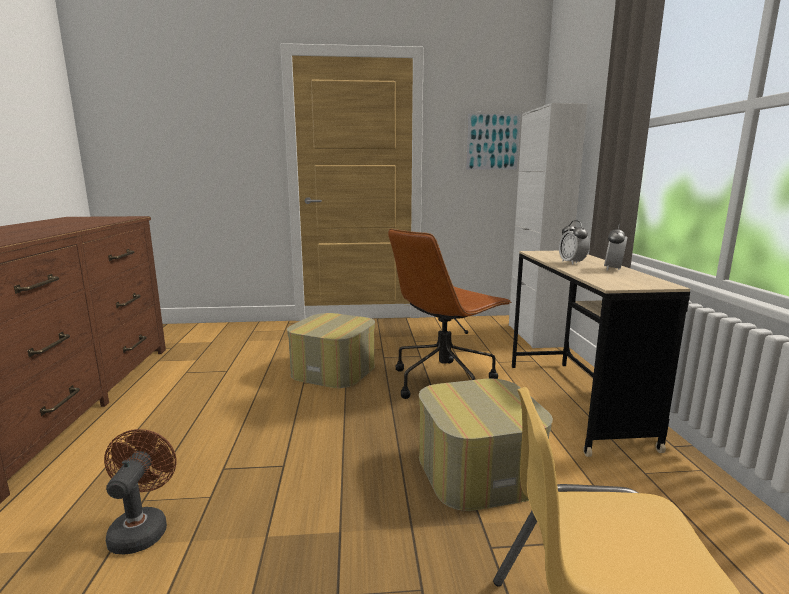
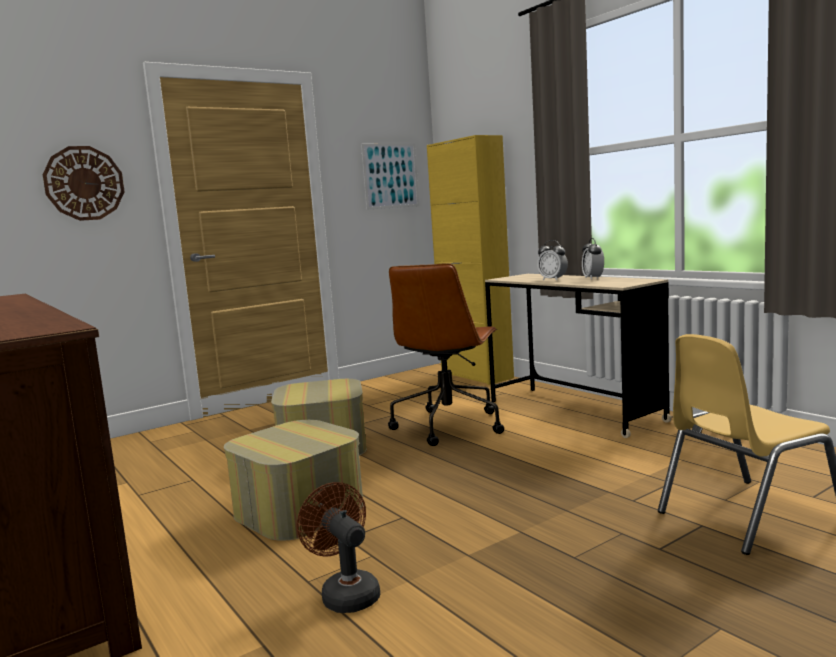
camera: 30 degrees left, 5 degrees down
ottoman [419,379,553,511] -> ottoman moved to [224,420,363,541]
white cabinet [509,103,587,348] -> yellow cabinet [427,135,514,385]
none -> wall clock [42,146,125,221]

